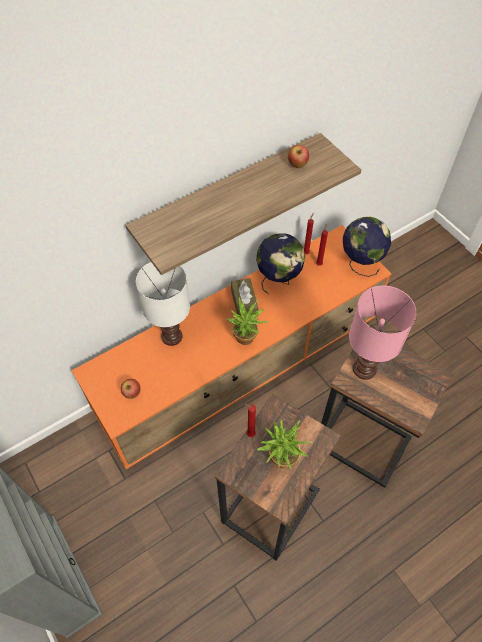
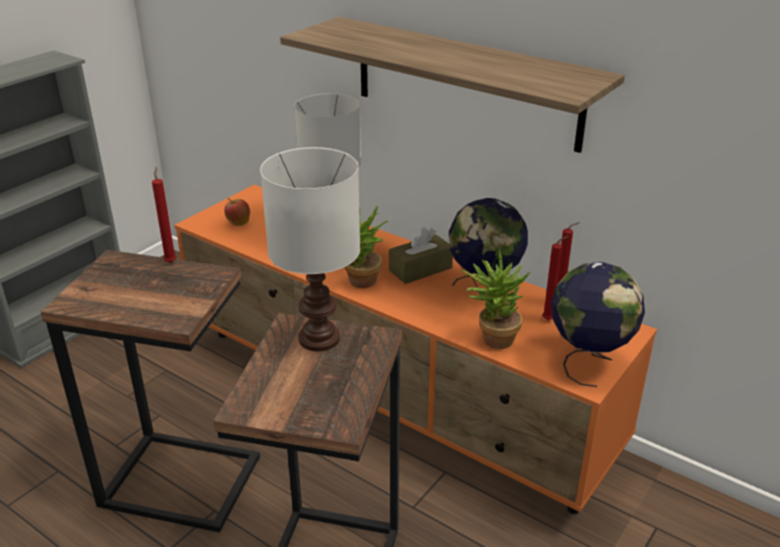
camera: 70 degrees right, 25 degrees down
potted plant [257,420,312,470] -> potted plant moved to [461,249,530,349]
apple [288,145,309,168] -> none
pink table lamp [349,285,416,380] -> white table lamp [260,147,360,351]

